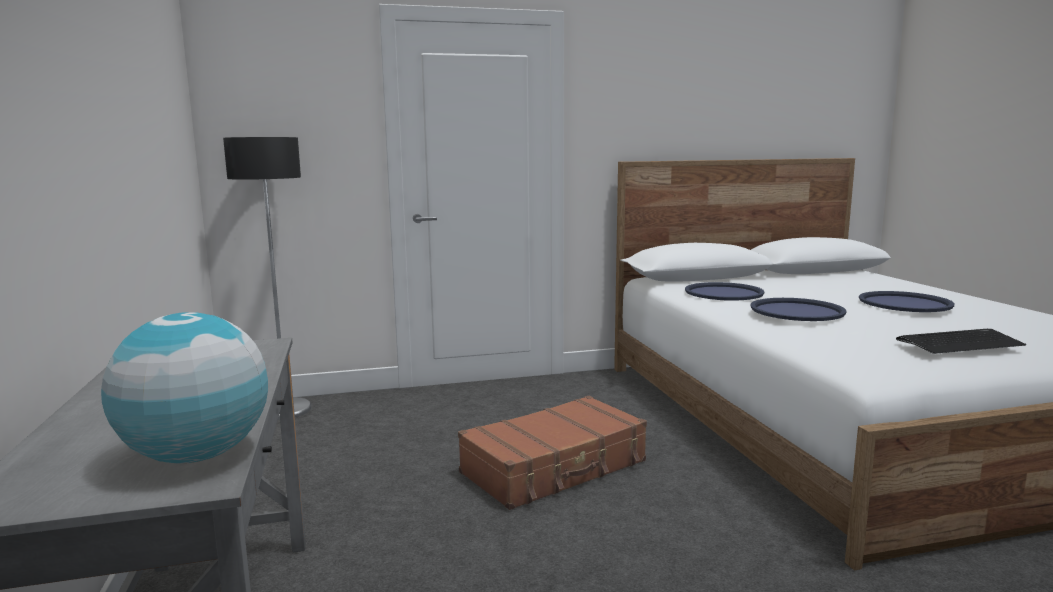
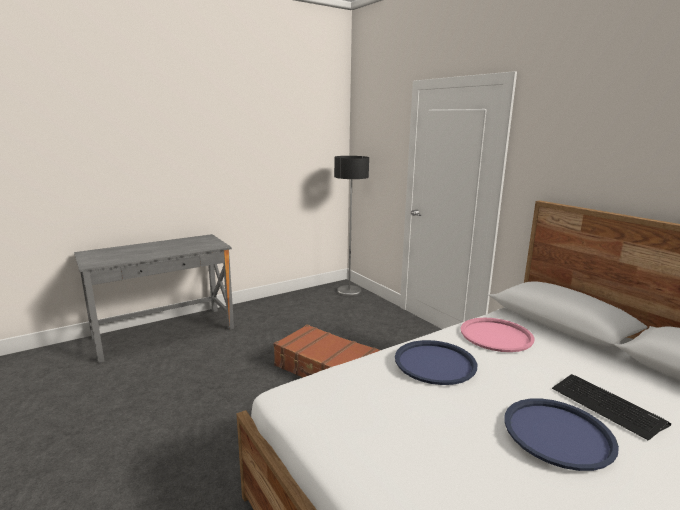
camera: 70 degrees right, 5 degrees up
globe [101,312,268,464] -> none
blue tray [685,282,765,301] -> pink tray [461,318,535,352]
keyboard [896,329,1026,354] -> keyboard moved to [552,374,671,440]

